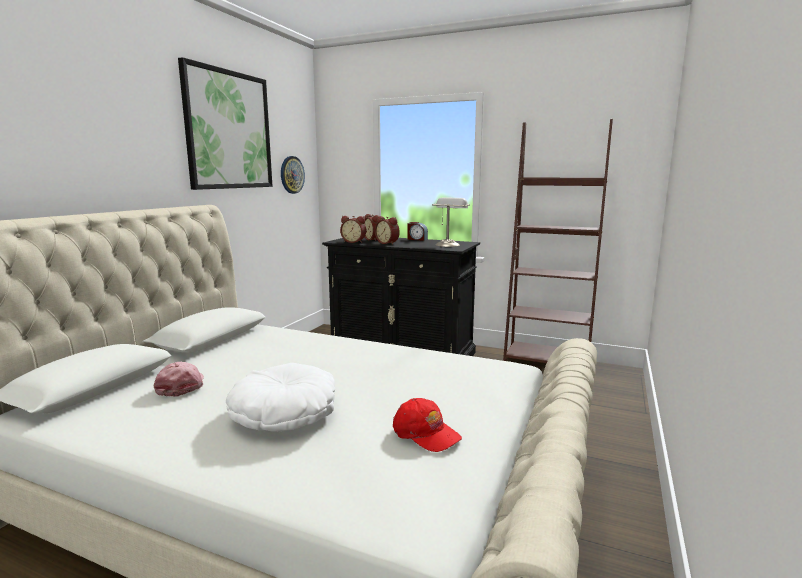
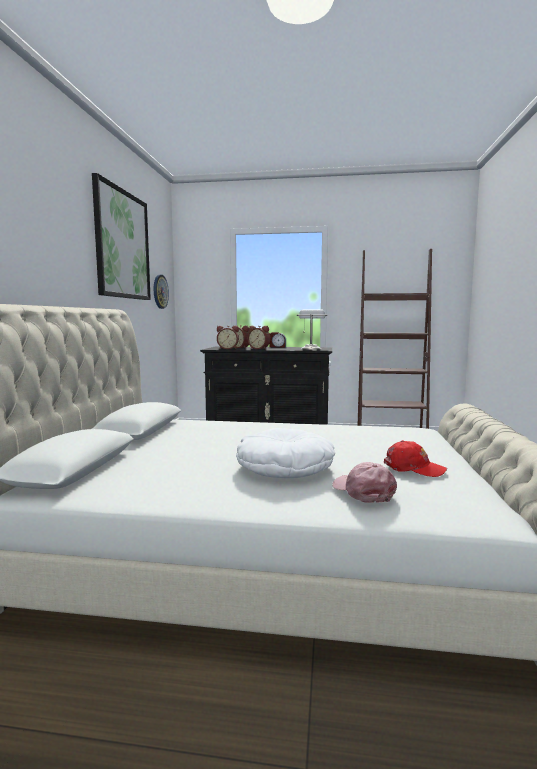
camera: 15 degrees left, 5 degrees down
pink cap [154,362,204,397] -> pink cap moved to [332,462,397,503]

